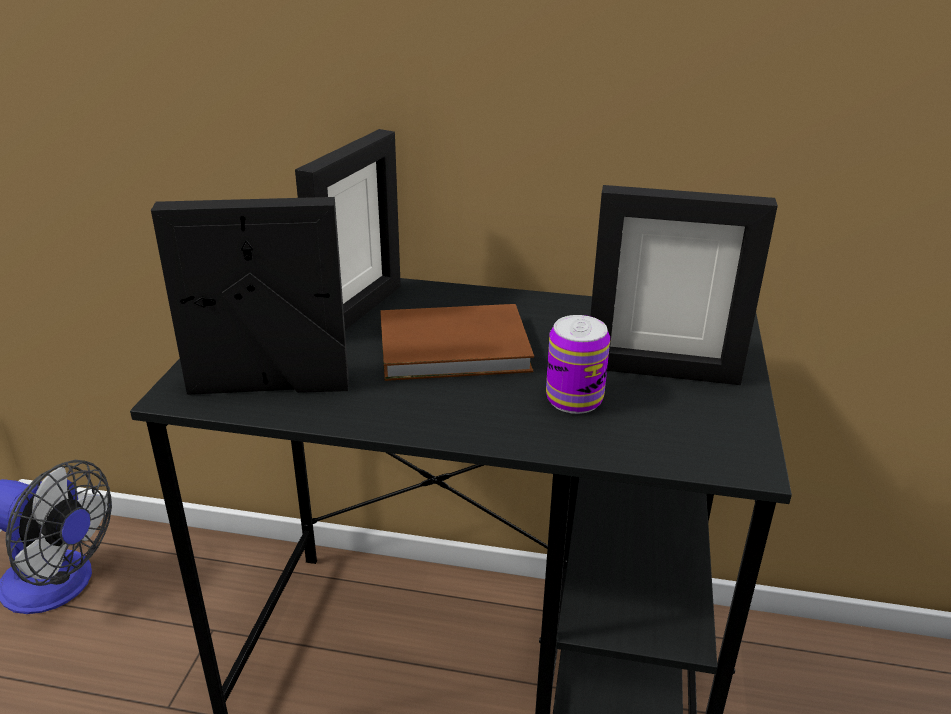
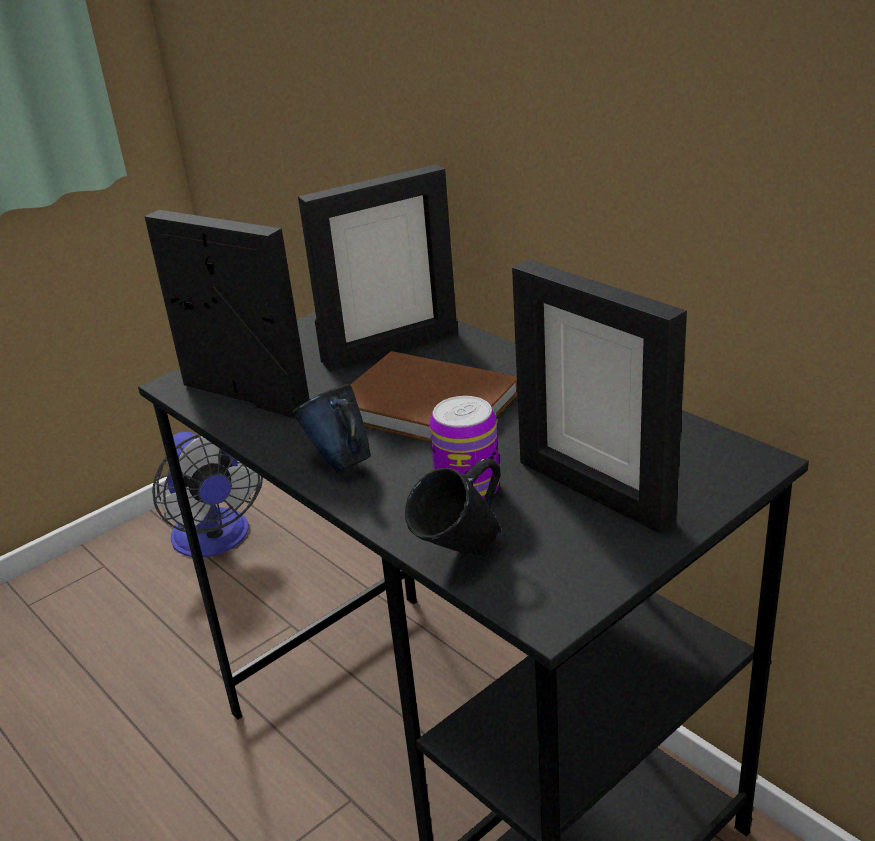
camera: 40 degrees right, 0 degrees up
none -> blue mug [293,384,371,473]
none -> black mug [405,458,501,555]

